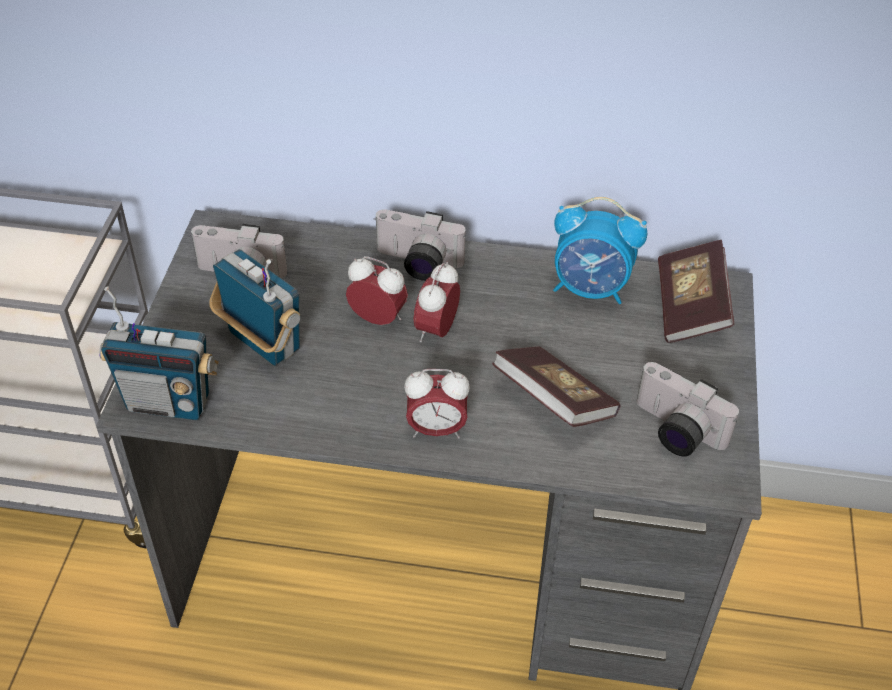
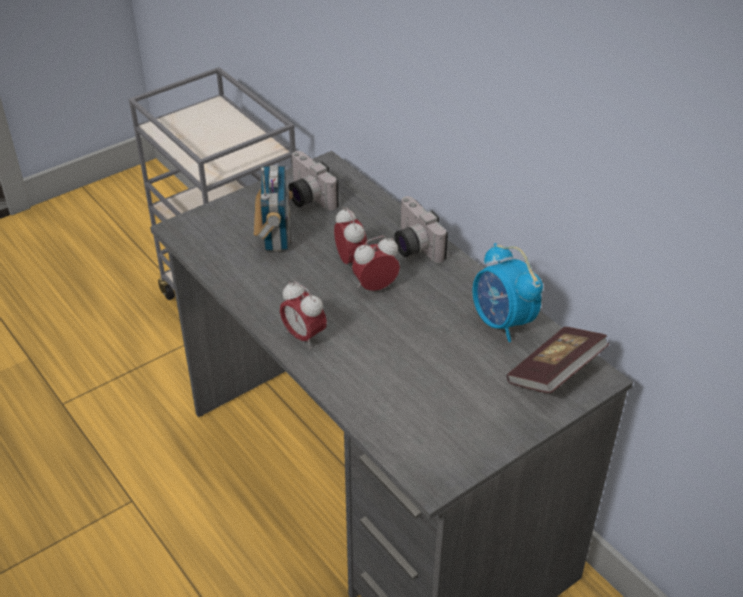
camera: 45 degrees right, 5 degrees down
radio [99,286,219,420] -> none
book [492,347,621,427] -> none
camera [637,362,739,456] -> none

